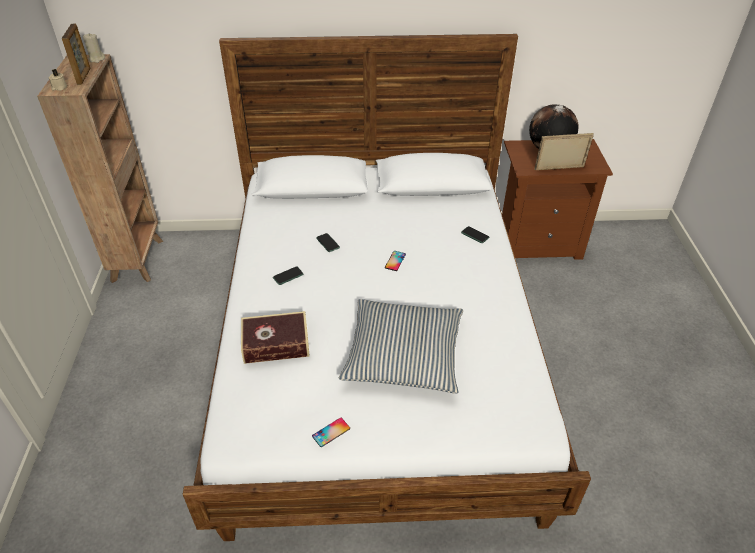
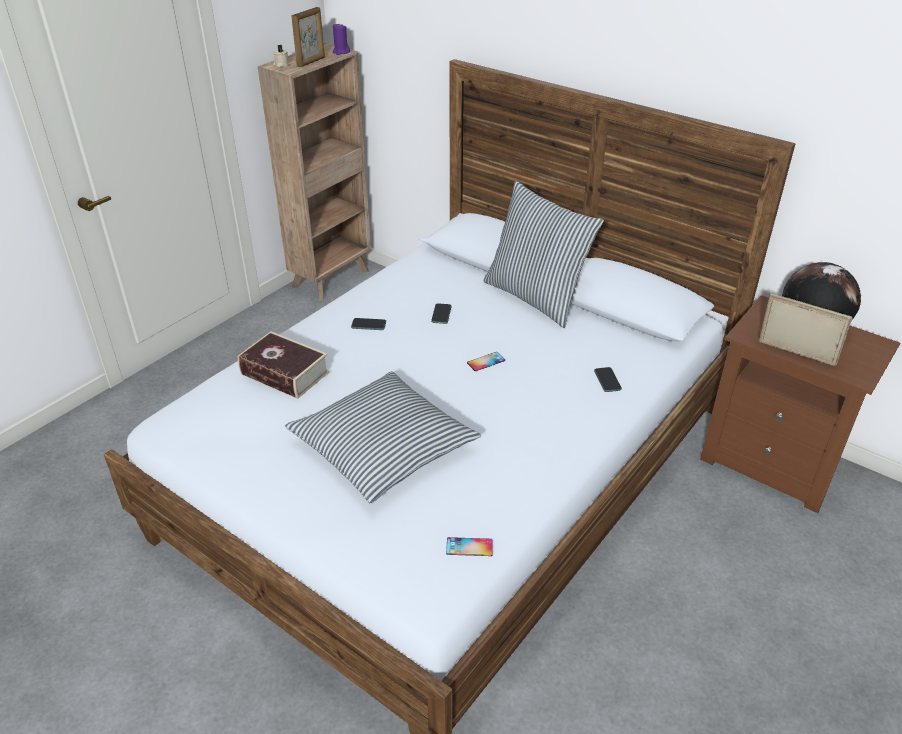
camera: 40 degrees right, 5 degrees down
beige candle [83,34,105,63] -> purple candle [333,23,350,55]
phone [312,418,350,447] -> phone moved to [446,537,493,556]
none -> pillow [483,181,604,328]

